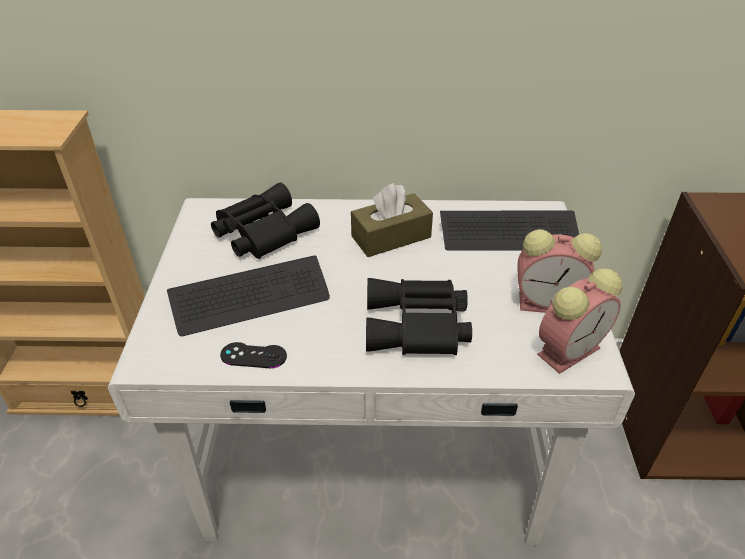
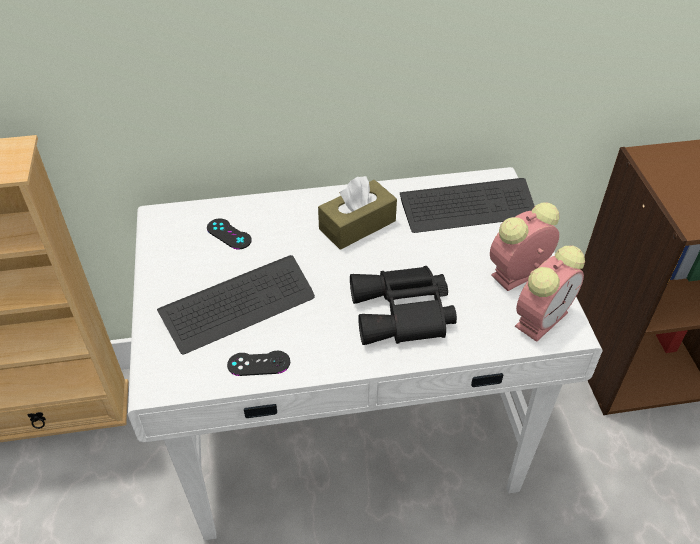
camera: 10 degrees left, 5 degrees up
black binoculars [211,183,320,259] -> black game controller [207,219,252,249]
alarm clock [517,229,602,313] -> alarm clock turned 150 degrees clockwise [490,203,560,291]

